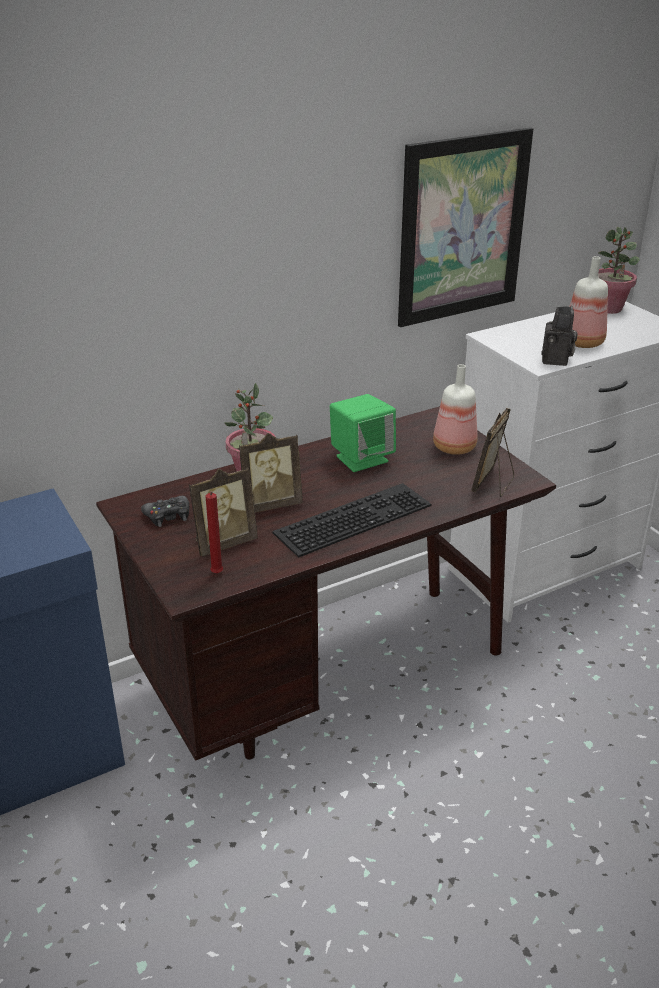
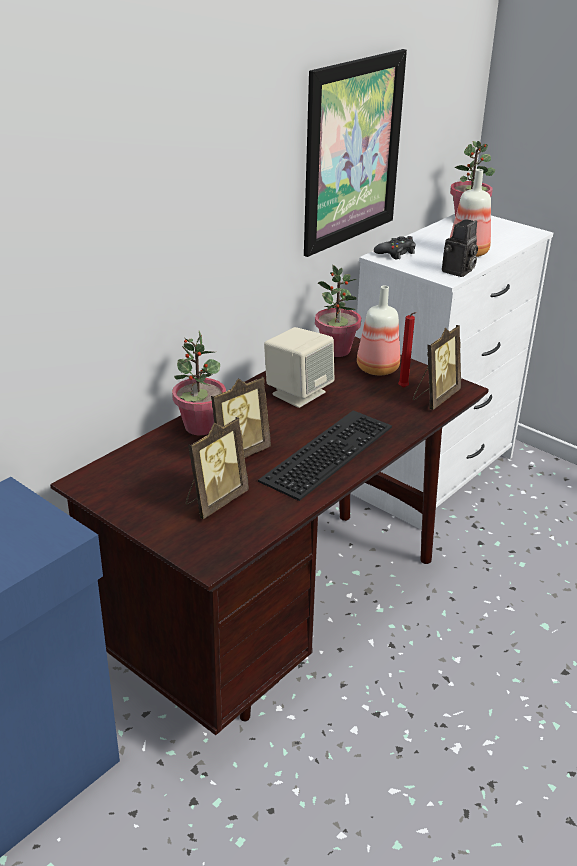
camera: 20 degrees left, 0 degrees up
black game controller [141,496,189,527] -> black game controller moved to [374,236,416,260]
red candle [206,491,223,573] -> red candle moved to [398,312,416,388]
green speaker [330,394,396,472] -> beige speaker [264,327,334,408]
picture frame [471,408,514,497] -> picture frame turned 150 degrees counterclockwise [413,325,461,410]
camera [541,306,577,366] -> camera turned 45 degrees clockwise [442,219,478,277]
none -> potted plant [315,265,361,357]

